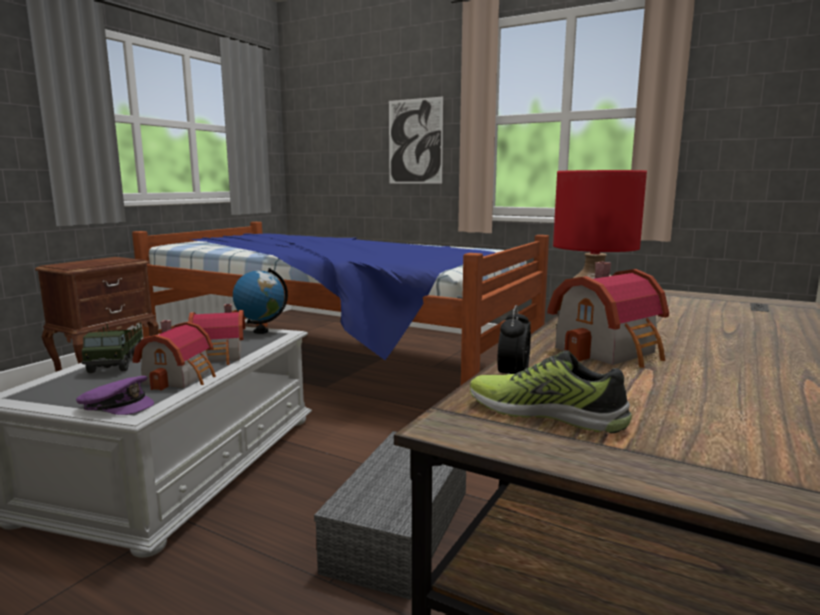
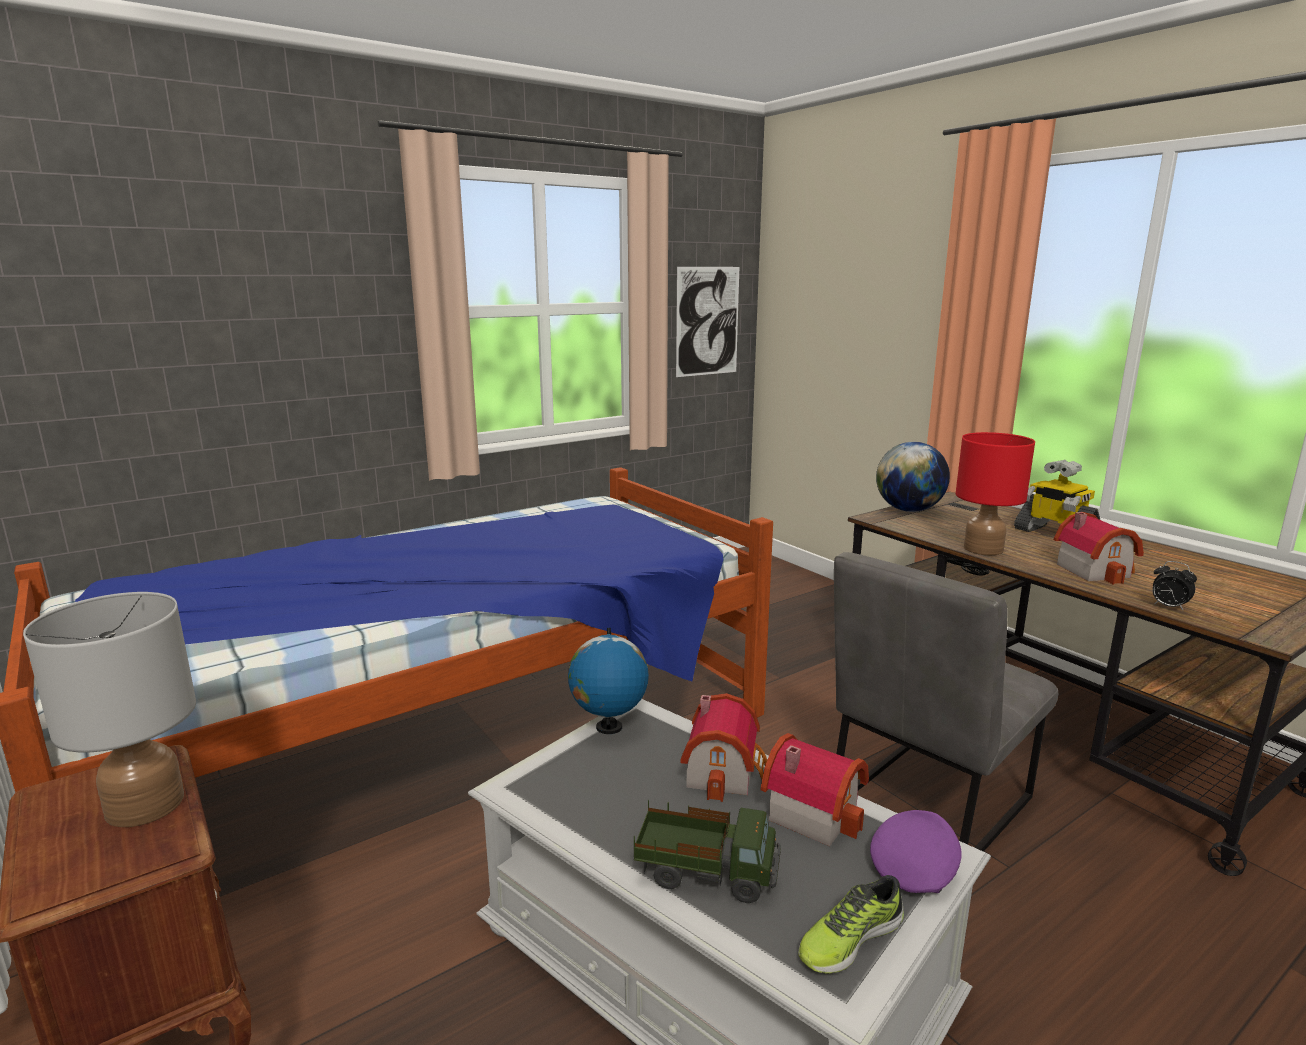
camera: 65 degrees left, 5 degrees up
grey storage box [314,431,466,600] -> grey chair [834,552,1058,852]
picture [389,97,443,183] -> picture moved to [676,267,739,377]
shoe [470,350,632,433] -> shoe moved to [798,875,904,974]
none -> grey table lamp [23,592,196,827]
none -> globe [876,442,950,512]
none -> toy robot [1014,460,1100,532]

